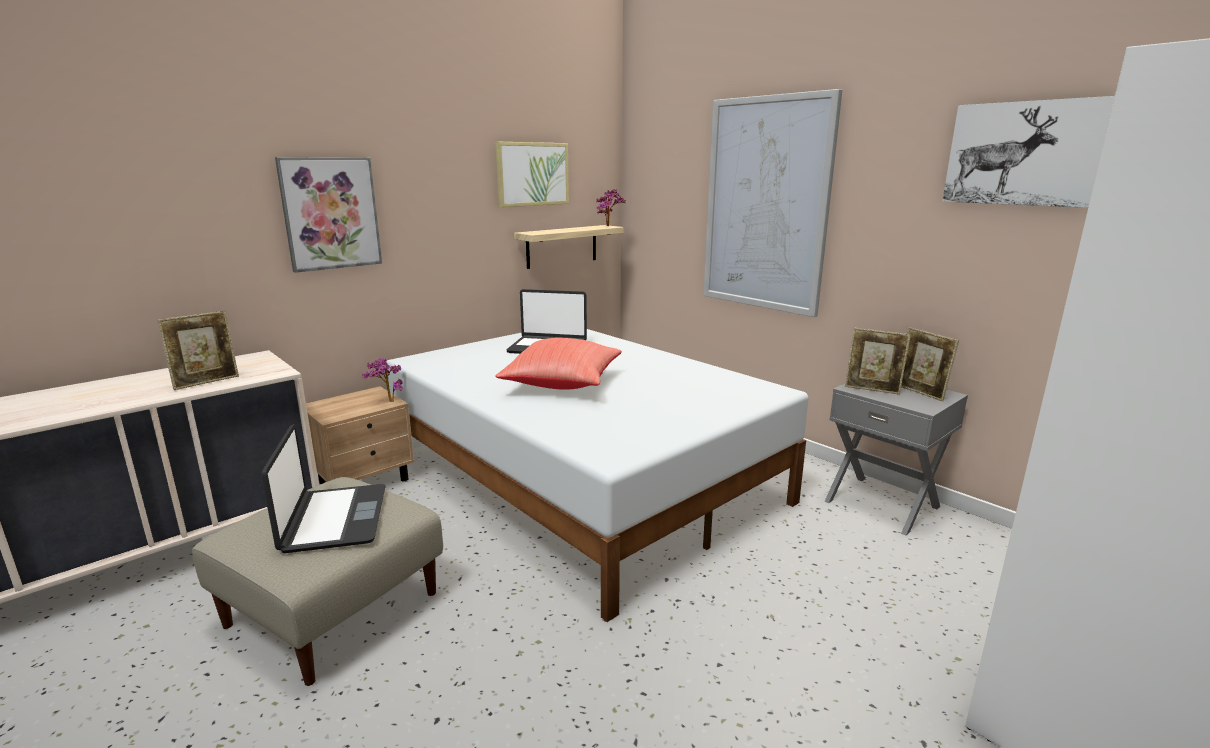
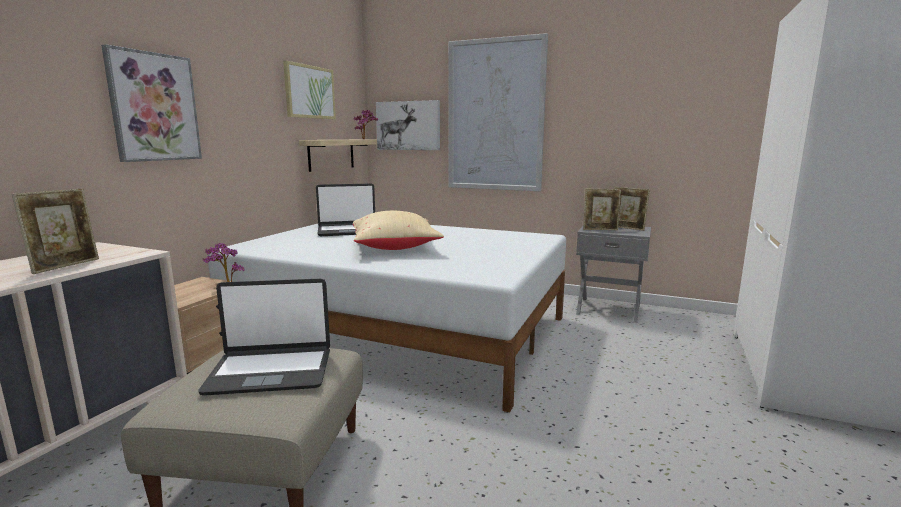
camera: 25 degrees left, 5 degrees down
laptop [261,424,386,553] -> laptop turned 120 degrees clockwise [198,279,330,396]
red pillow [495,338,622,390] -> beige pillow [353,211,444,250]
picture [942,96,1115,208] -> picture moved to [376,100,440,150]

